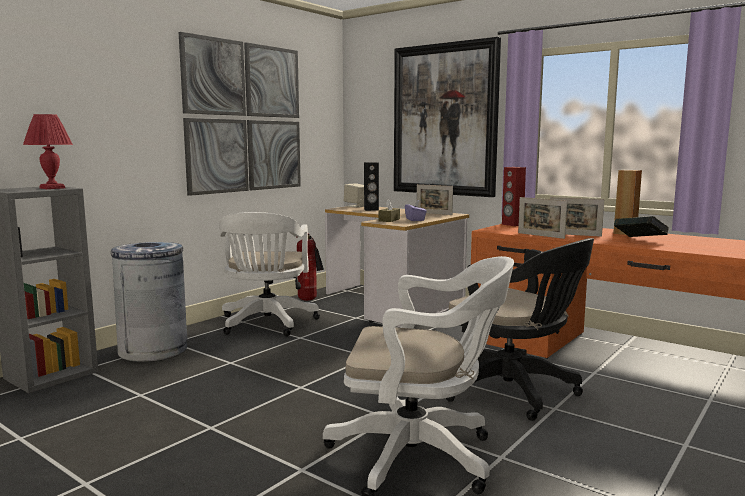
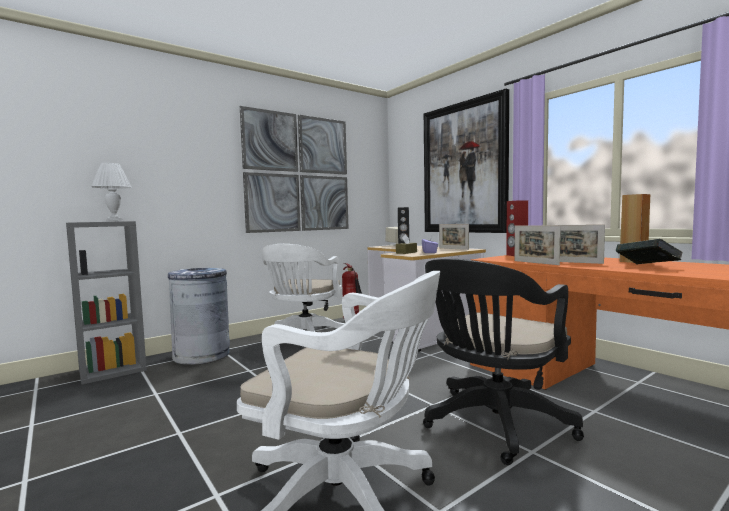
camera: 15 degrees right, 5 degrees down
red table lamp [23,114,73,189] -> white table lamp [91,163,132,222]
black office chair [446,238,594,421] -> black office chair turned 75 degrees clockwise [423,259,584,465]

